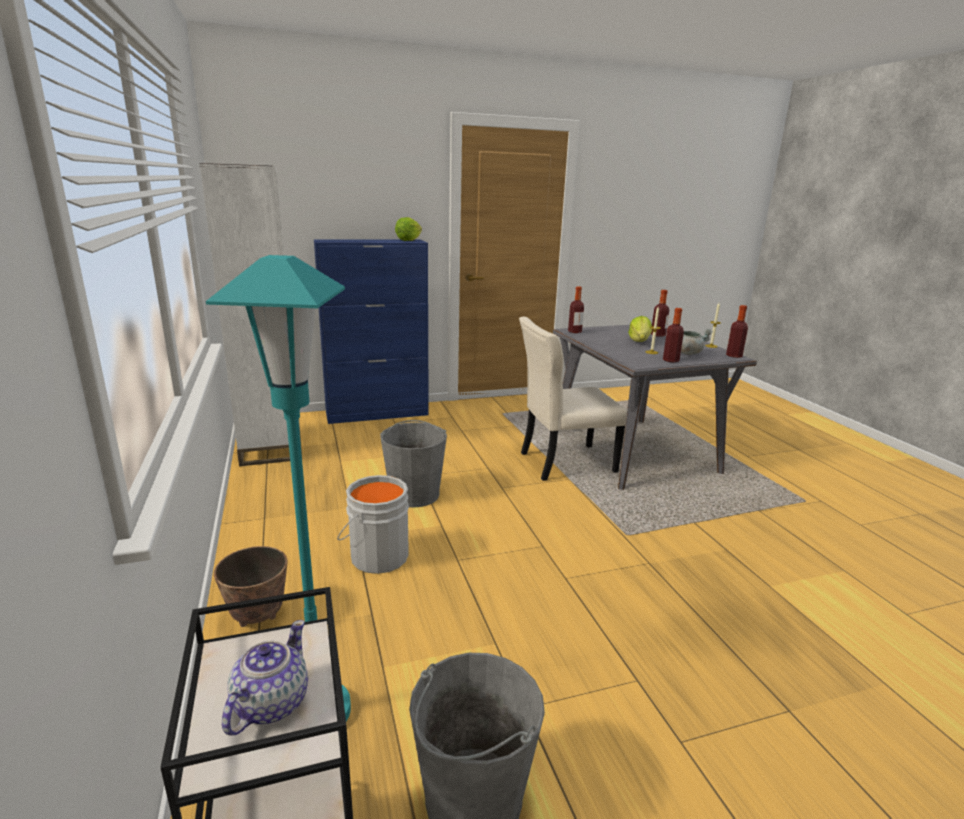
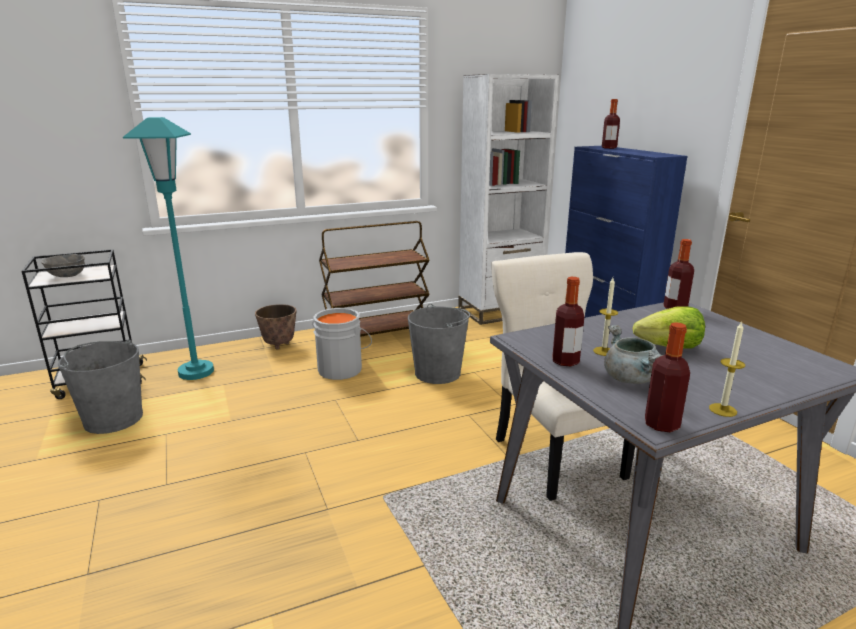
camera: 85 degrees right, 0 degrees up
teapot [222,620,308,736] -> grey bowl [41,254,85,277]
lettuce [395,217,422,241] -> none
bottle [651,290,669,337] -> bottle moved to [602,99,620,149]
none -> brown cart [319,221,430,337]

